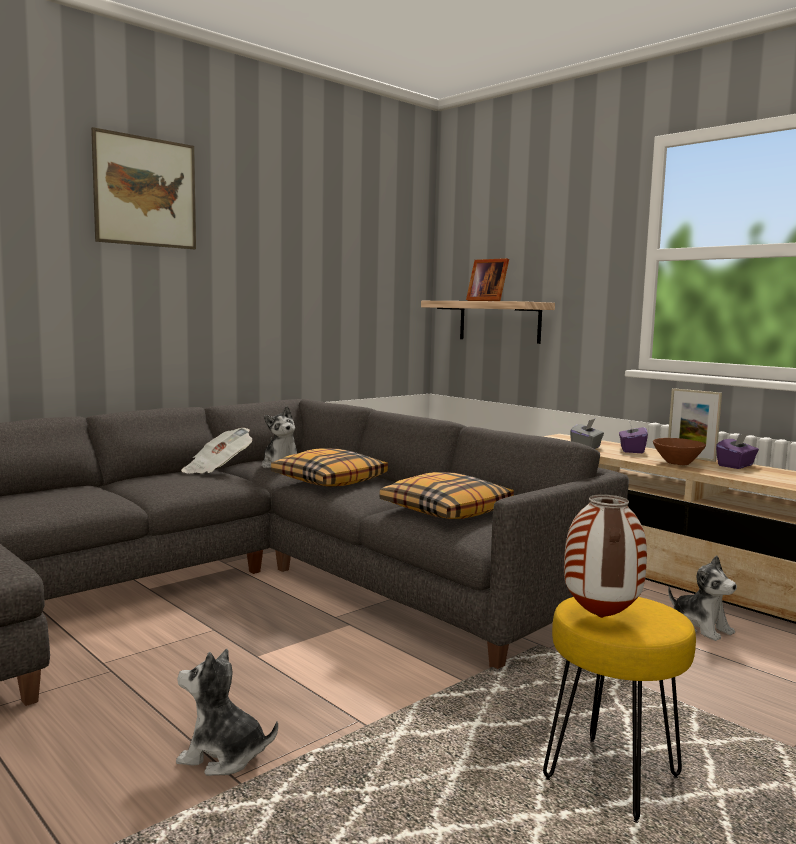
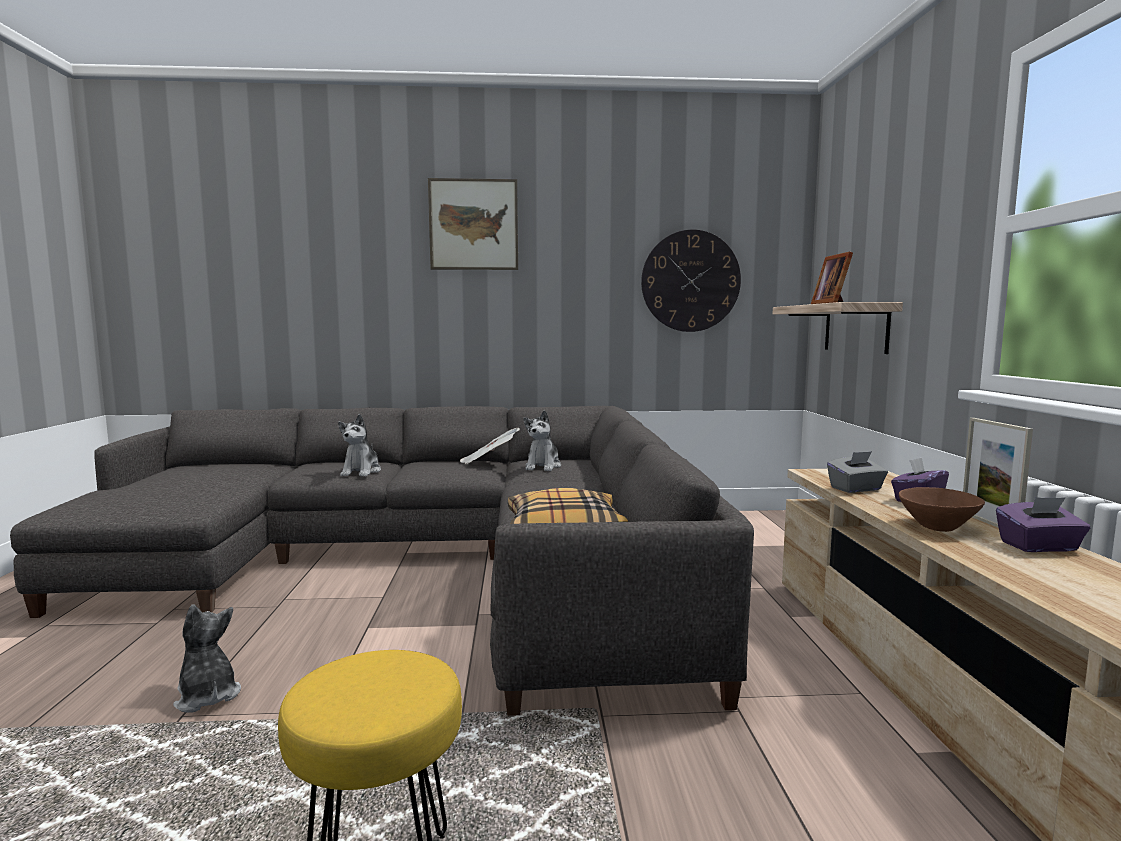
camera: 40 degrees right, 0 degrees up
pillow [271,449,388,487] -> none
vase [564,494,647,618] -> none
plush toy [668,556,737,641] -> plush toy moved to [338,414,381,476]
none -> wall clock [641,230,741,332]

